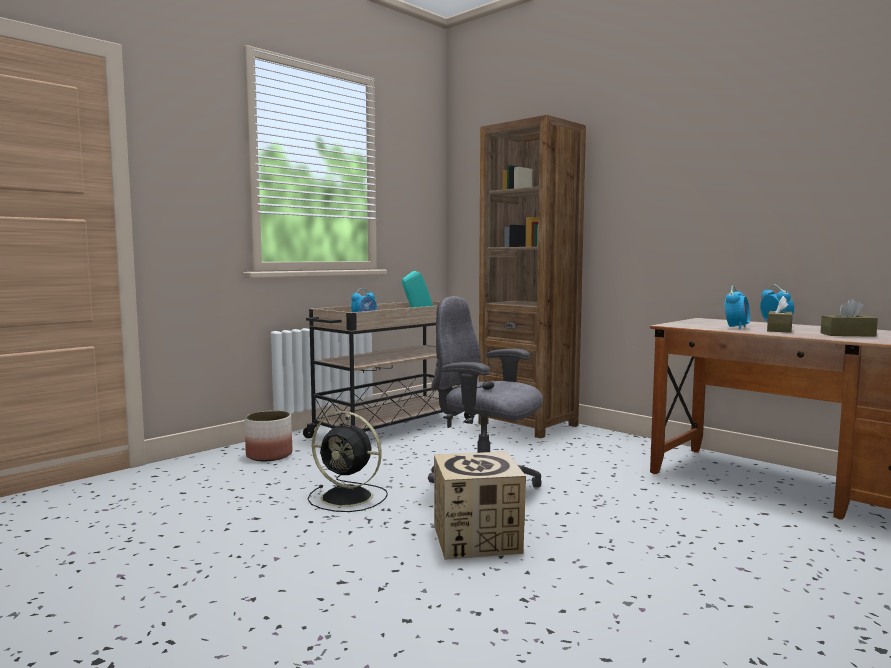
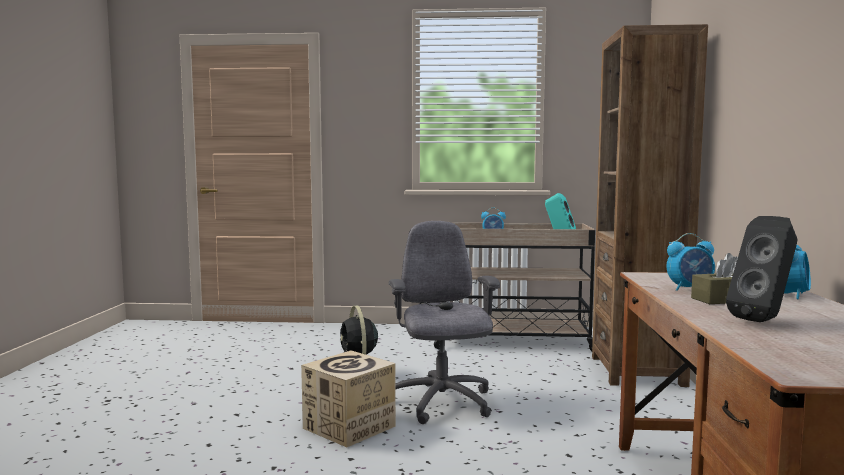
camera: 50 degrees right, 0 degrees up
planter [245,411,292,461] -> none
brown tissue box [820,299,878,337] -> black speaker [726,216,798,322]

